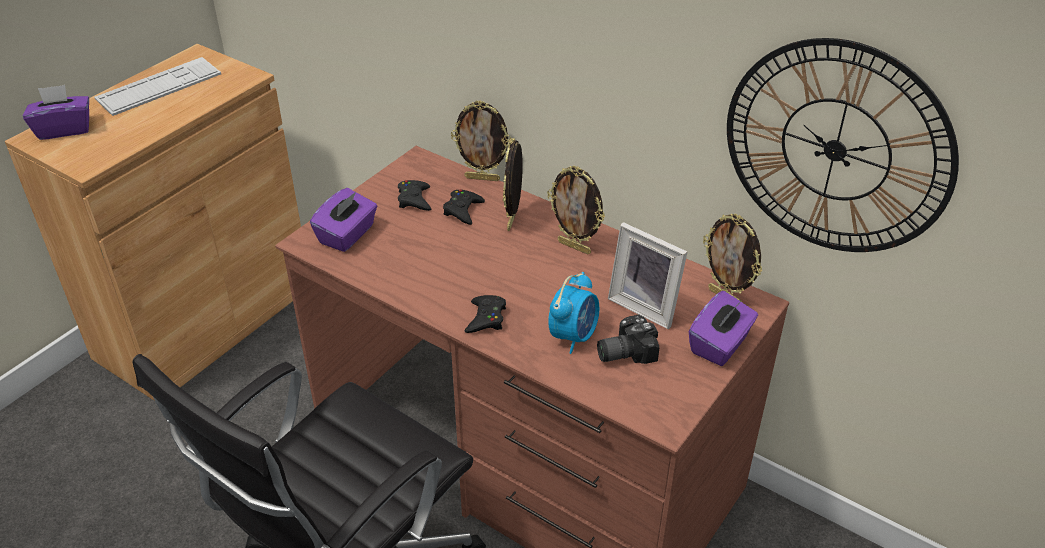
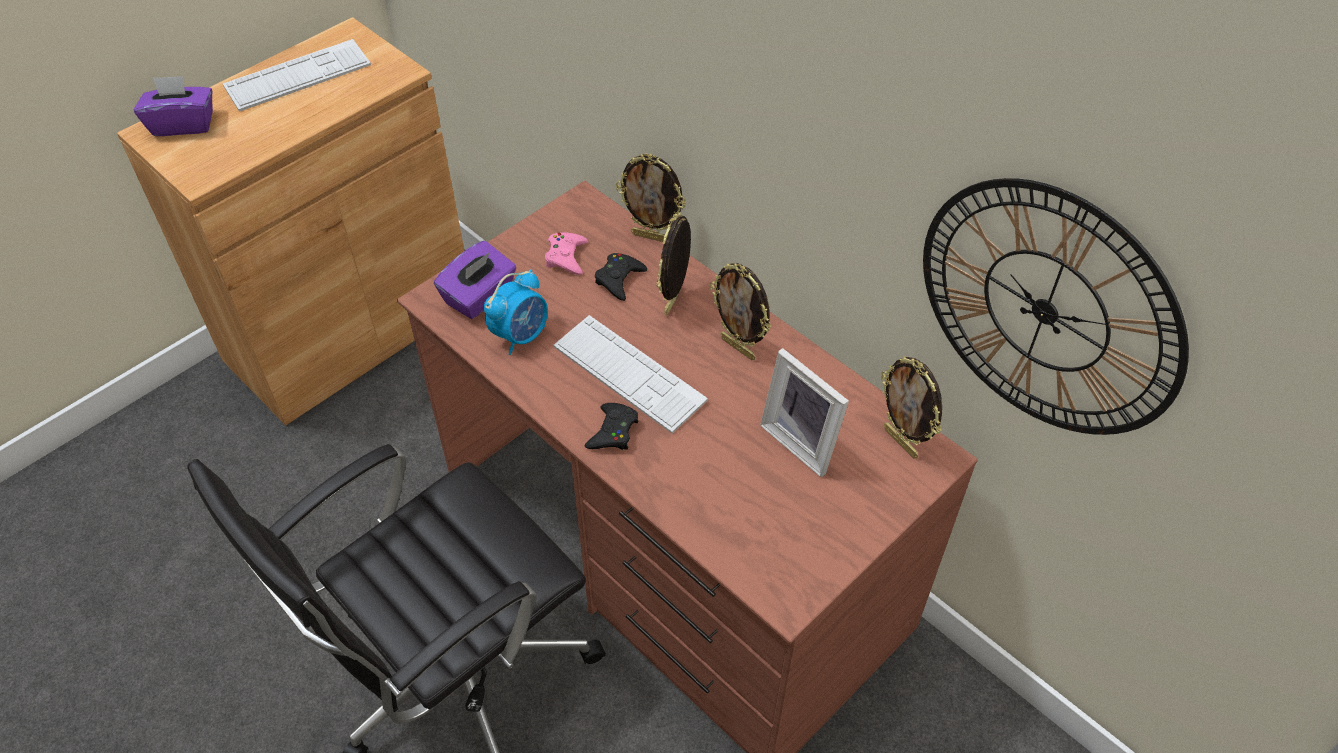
camera: 10 degrees right, 10 degrees up
black game controller [398,180,431,211] -> pink game controller [545,232,588,275]
alarm clock [548,272,599,354] -> alarm clock moved to [484,269,548,355]
camera [597,314,659,364] -> none
purple tissue box [689,291,758,366] -> none
none -> keyboard [553,315,708,434]

